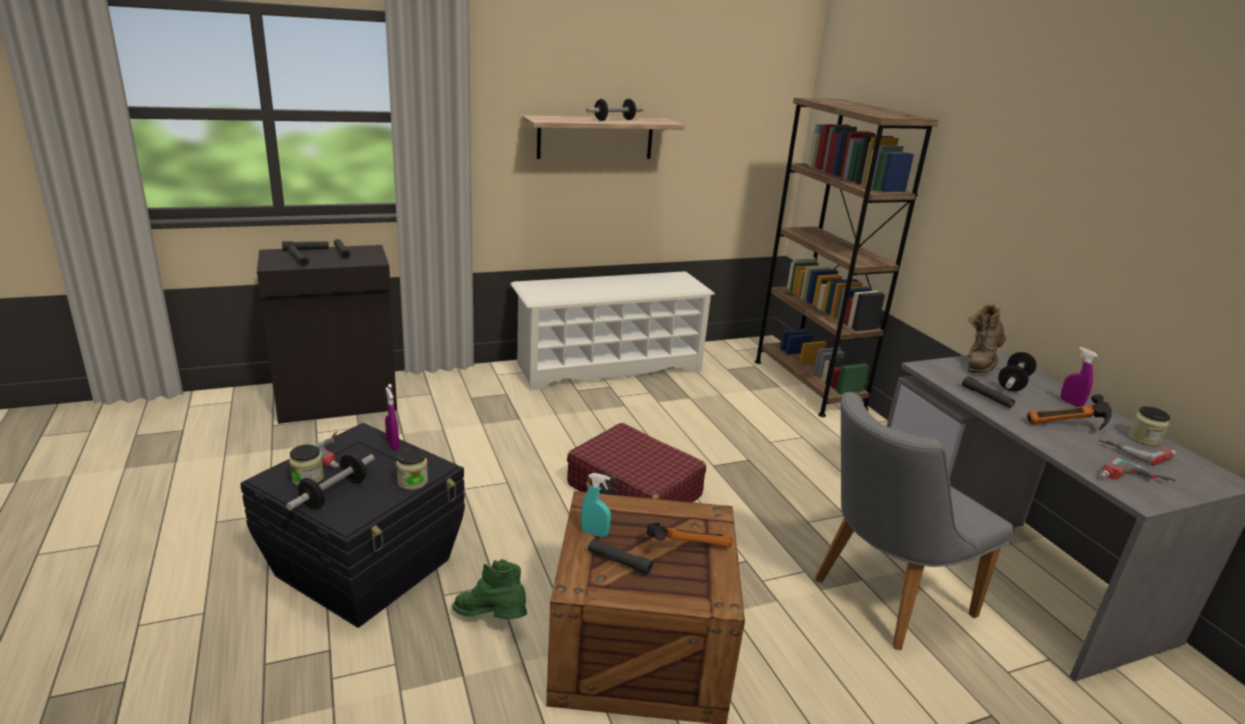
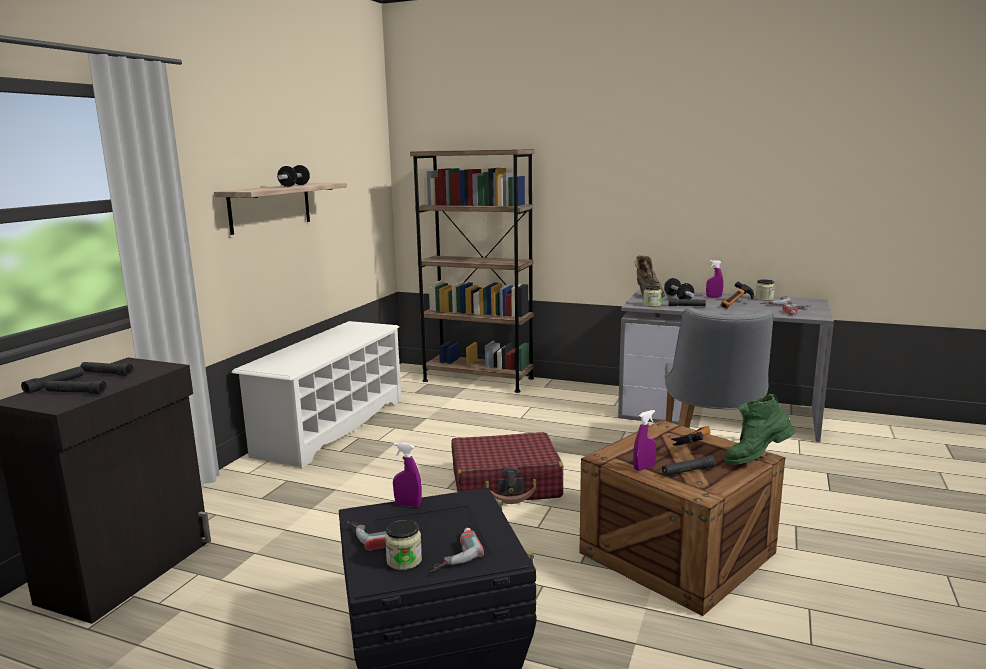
camera: 45 degrees left, 10 degrees down
dumbbell [286,454,375,510] -> power drill [430,528,484,572]
jar [396,448,428,490] -> jar moved to [643,285,662,307]
green boot [452,559,527,619] -> green boot moved to [724,394,795,464]
turquoise spray bottle [581,473,611,537] -> purple spray bottle [633,410,656,471]

